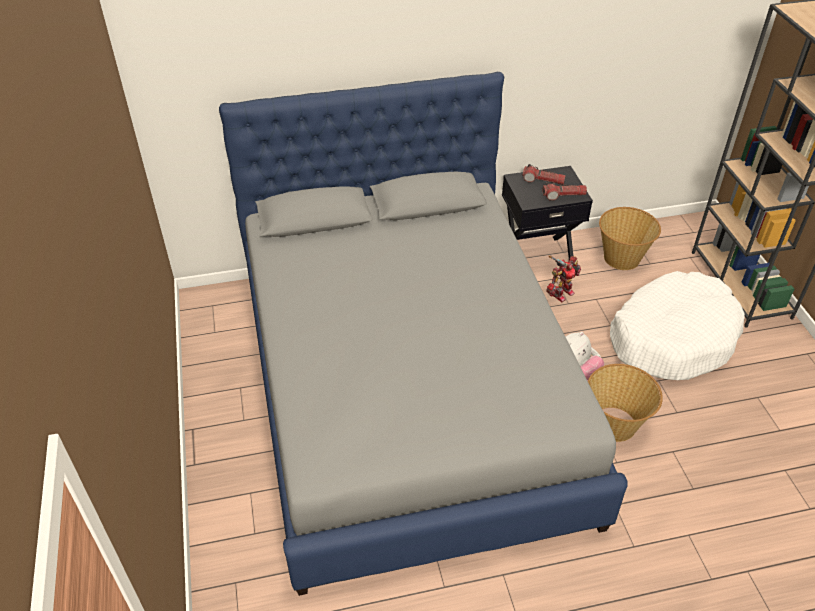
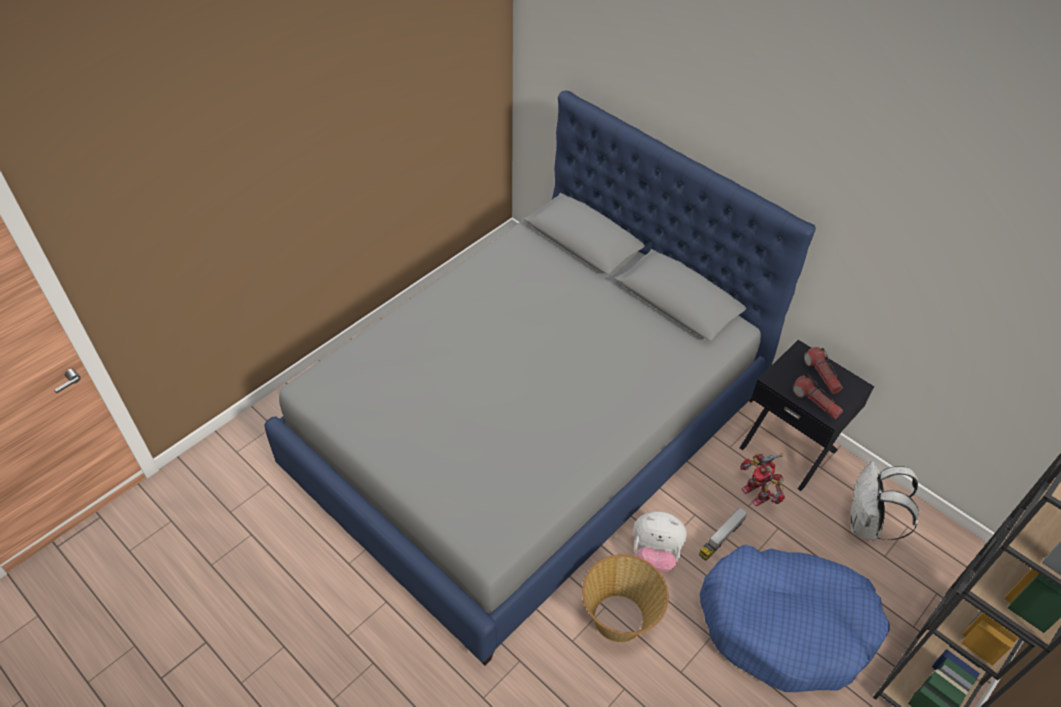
camera: 55 degrees right, 5 degrees up
toy robot [546,255,581,302] -> toy robot turned 45 degrees clockwise [740,453,785,506]
basket [599,207,661,270] -> white backpack [850,461,919,540]
white dog bed [610,271,745,380] -> blue dog bed [700,545,890,692]
none -> toy truck [699,507,748,560]

